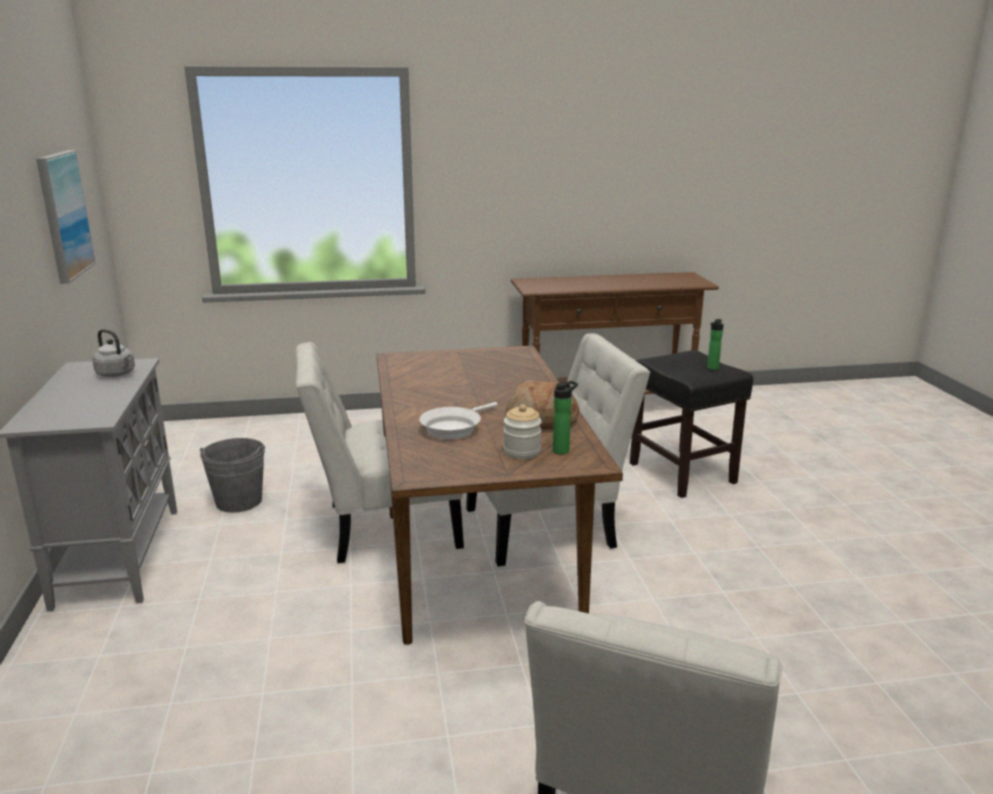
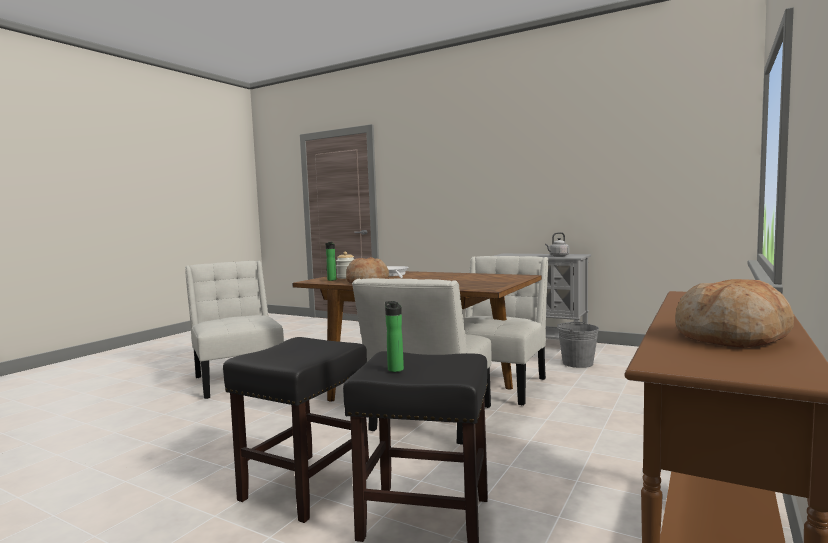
camera: 130 degrees right, 15 degrees down
picture [36,150,96,284] -> none
none -> black stool [223,337,369,523]
none -> bread [675,279,794,348]

